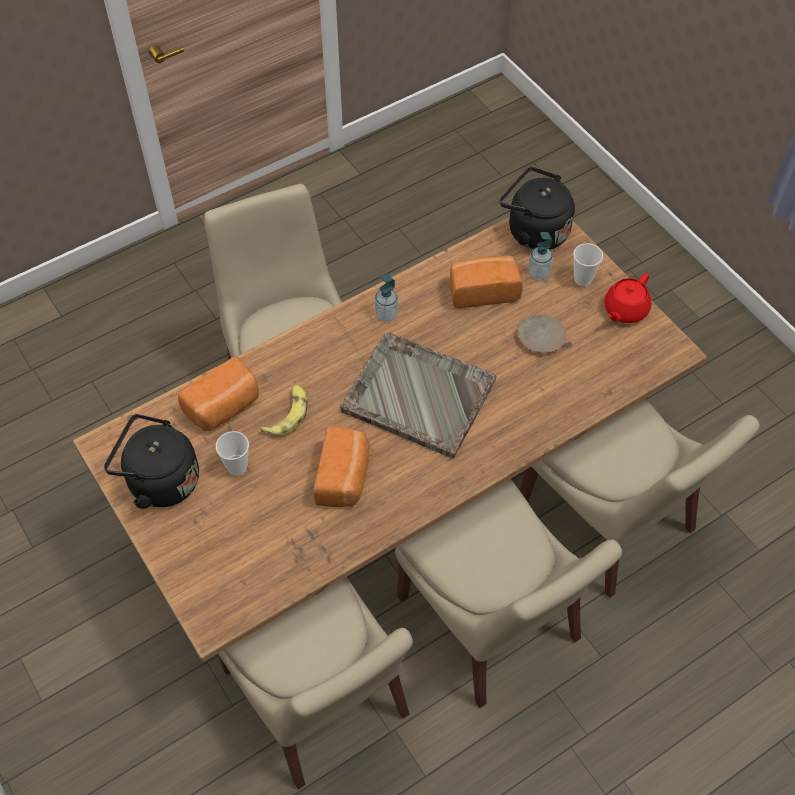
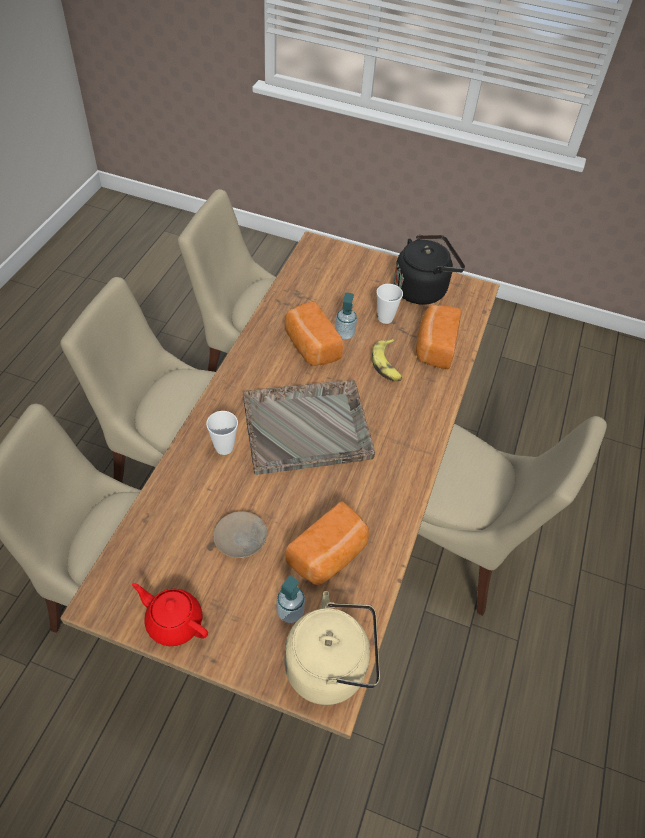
camera: 140 degrees right, 5 degrees down
soap dispenser [375,274,398,322] -> soap dispenser moved to [335,292,357,340]
black kettle [500,167,575,250] -> beige kettle [284,591,380,705]
cup [573,243,603,286] -> cup moved to [206,411,238,455]
red teapot [604,273,652,323] -> red teapot turned 60 degrees counterclockwise [132,583,208,646]

